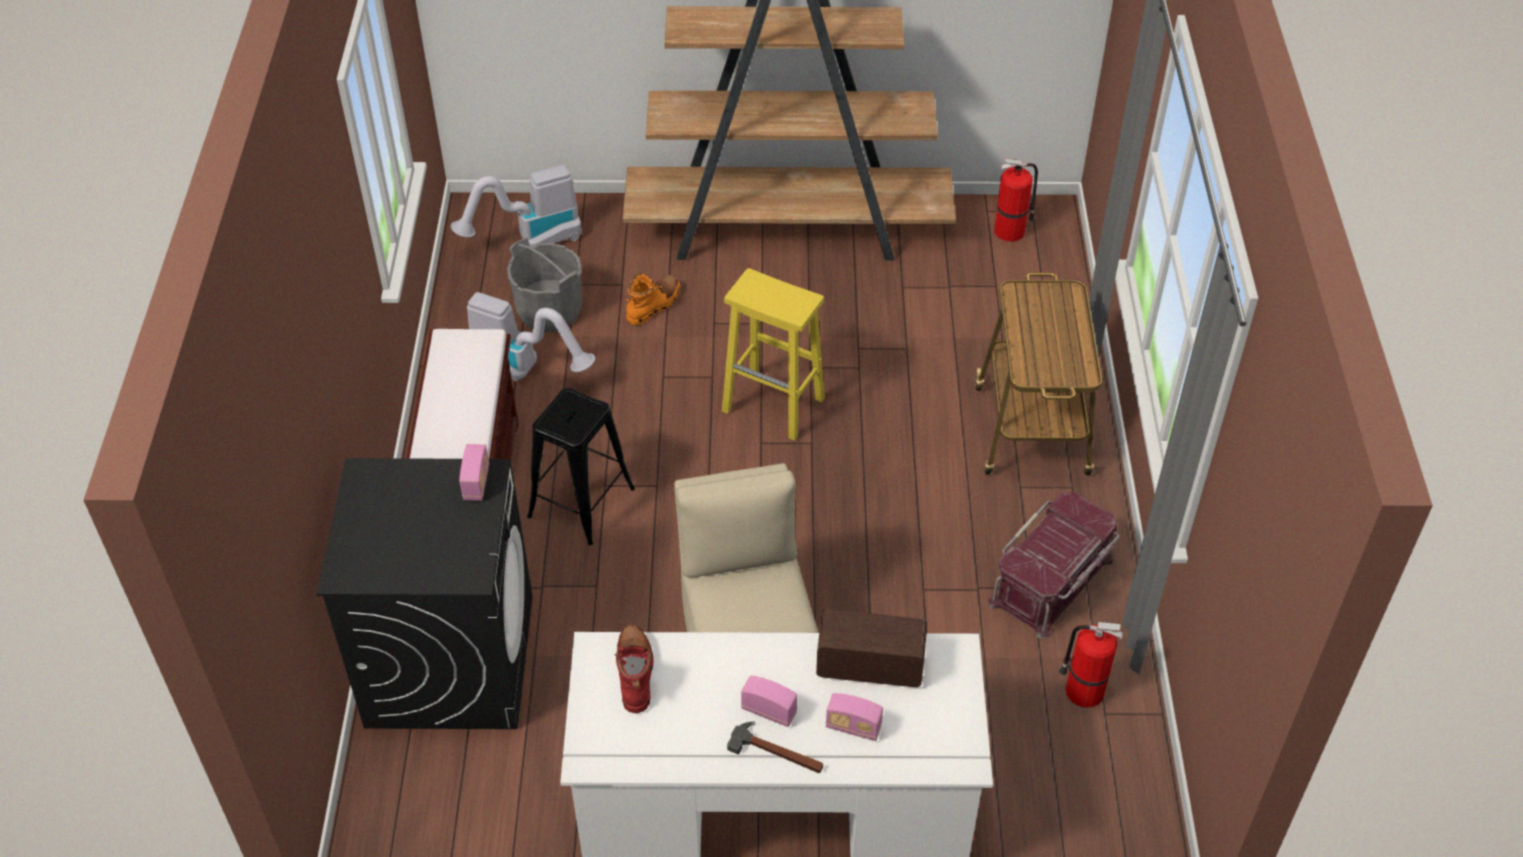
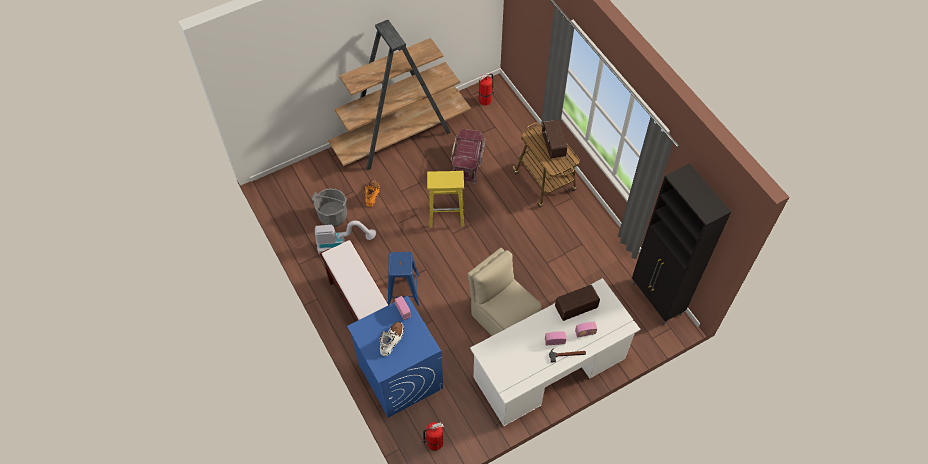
camera: 30 degrees left, 10 degrees up
black washing machine [317,458,533,729] -> blue washing machine [347,296,443,418]
vacuum cleaner [451,165,582,247] -> none
black stool [527,388,635,545] -> blue stool [388,252,419,306]
red boot [615,625,654,713] -> none
red storage box [988,492,1119,639] -> red storage box moved to [451,129,485,184]
fire extinguisher [1059,622,1123,708] -> fire extinguisher moved to [423,422,444,451]
none -> white boot [380,322,404,356]
none -> radio [542,120,567,159]
none -> black cabinet [632,164,731,325]

